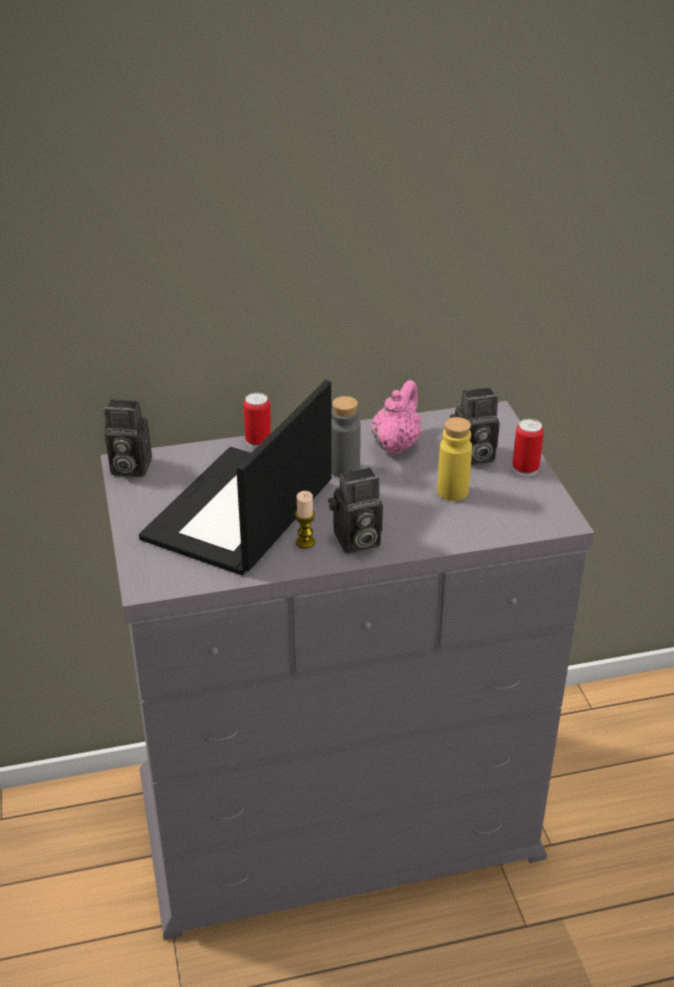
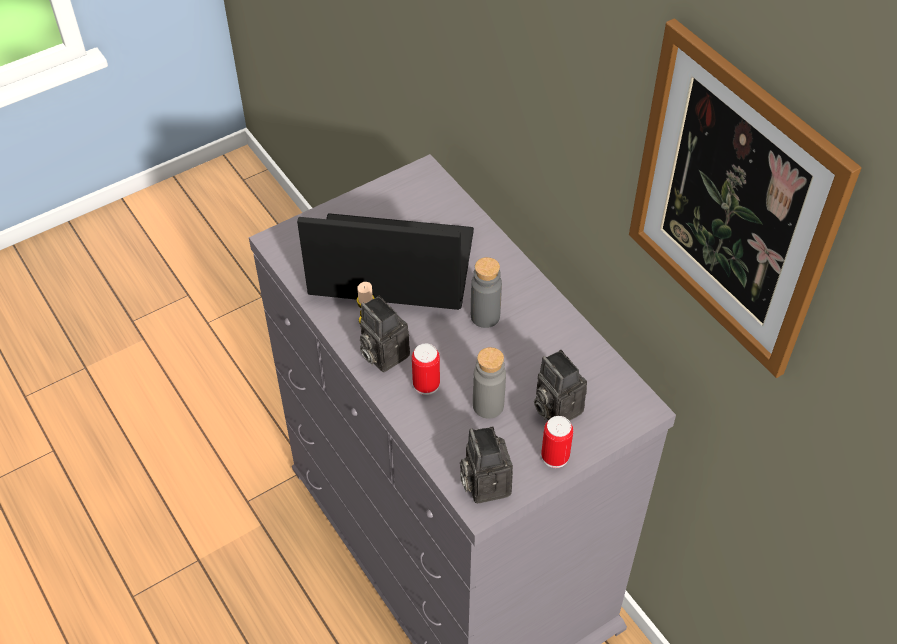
camera: 70 degrees right, 15 degrees up
camera [104,399,152,477] -> camera moved to [460,426,513,504]
can [243,393,271,448] -> can moved to [412,344,440,395]
pink teapot [371,380,421,455] -> none
yellow bottle [437,417,472,501] -> grey bottle [473,347,506,419]
none -> picture [629,19,862,378]

